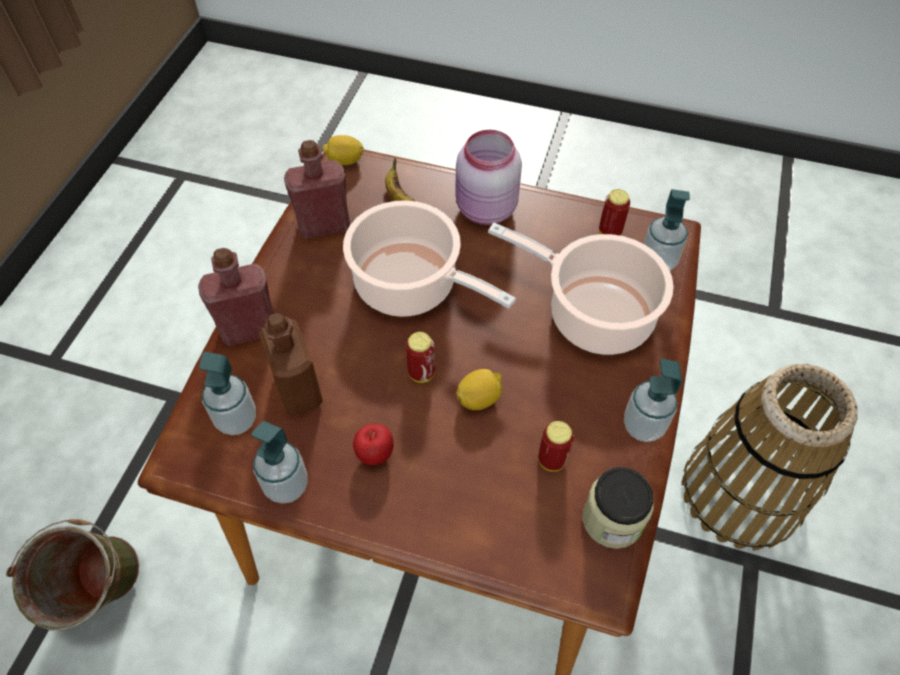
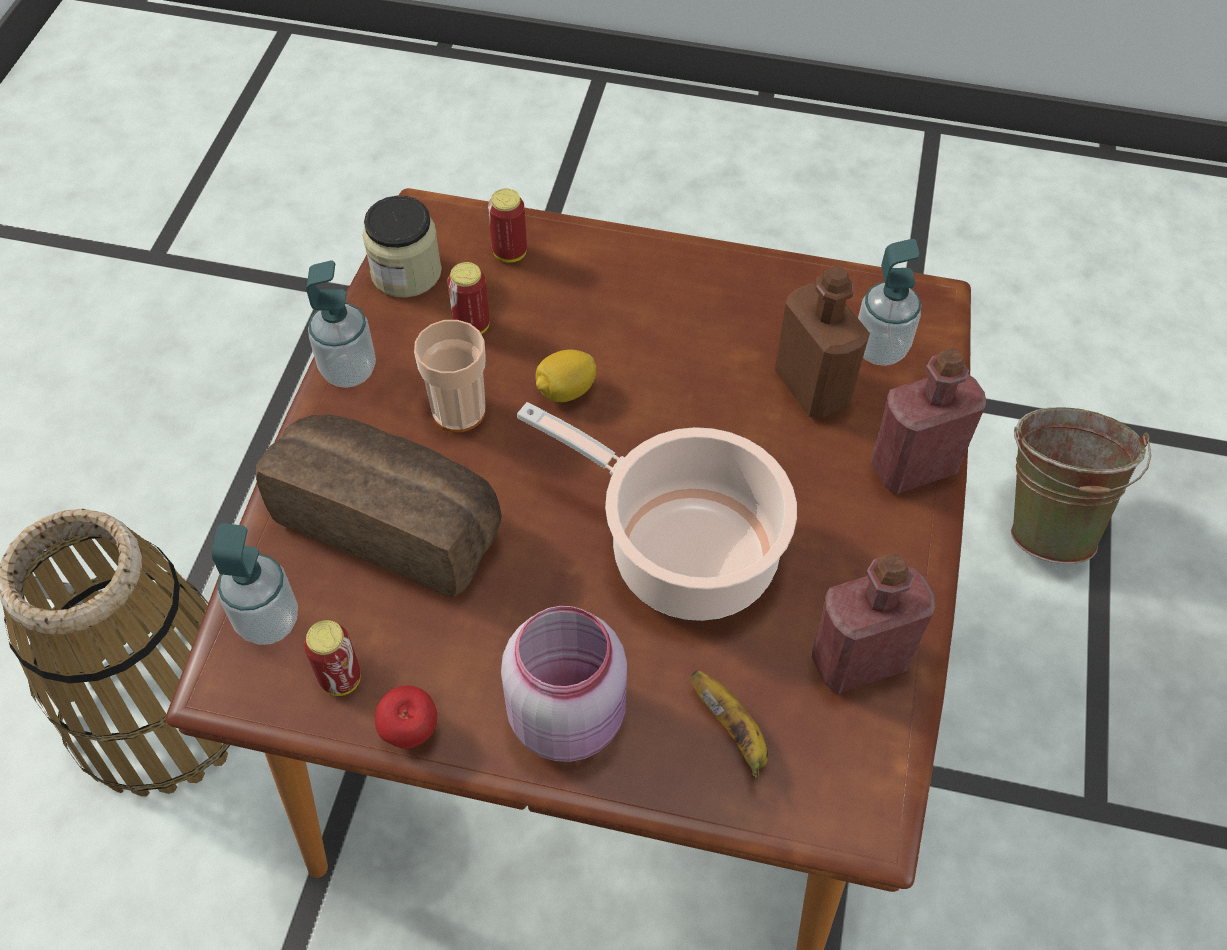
camera: 175 degrees right, 0 degrees up
soap dispenser [252,421,308,504] -> none
lemon [322,135,364,165] -> none
apple [353,424,394,465] -> apple moved to [375,685,437,749]
can [406,332,435,383] -> can moved to [488,189,527,262]
cooking pot [488,223,674,355] -> bread [256,415,502,598]
none -> cup [414,320,486,432]

